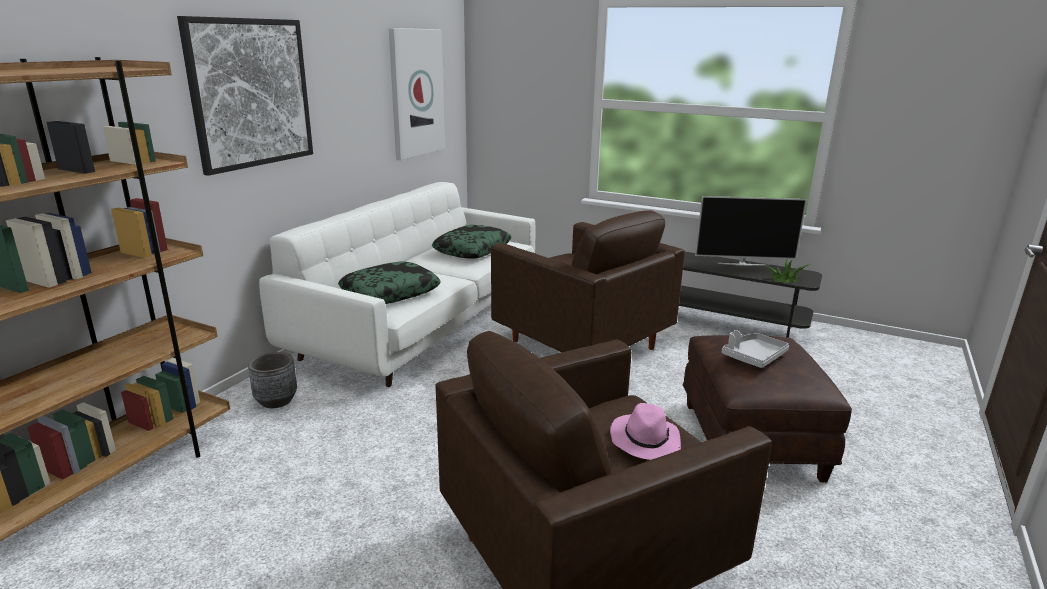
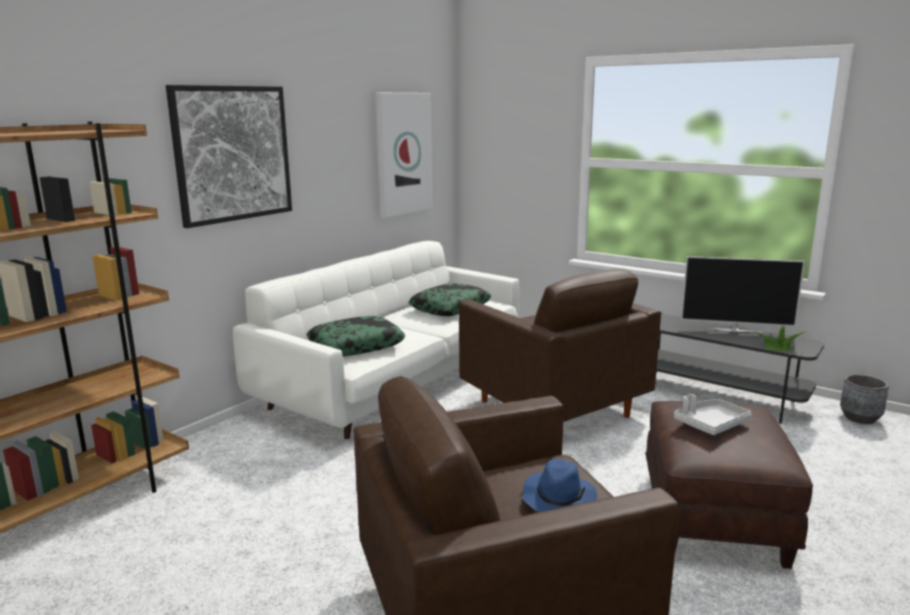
camera: 10 degrees right, 5 degrees down
grey planter [248,352,297,408] -> grey planter moved to [840,374,889,424]
pink hat [610,403,681,460] -> blue hat [522,459,597,512]

